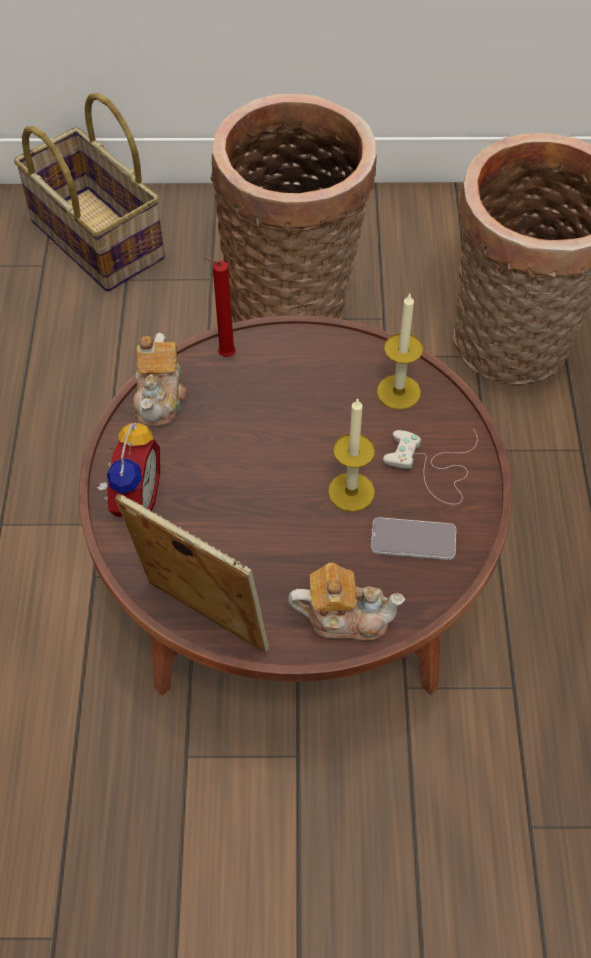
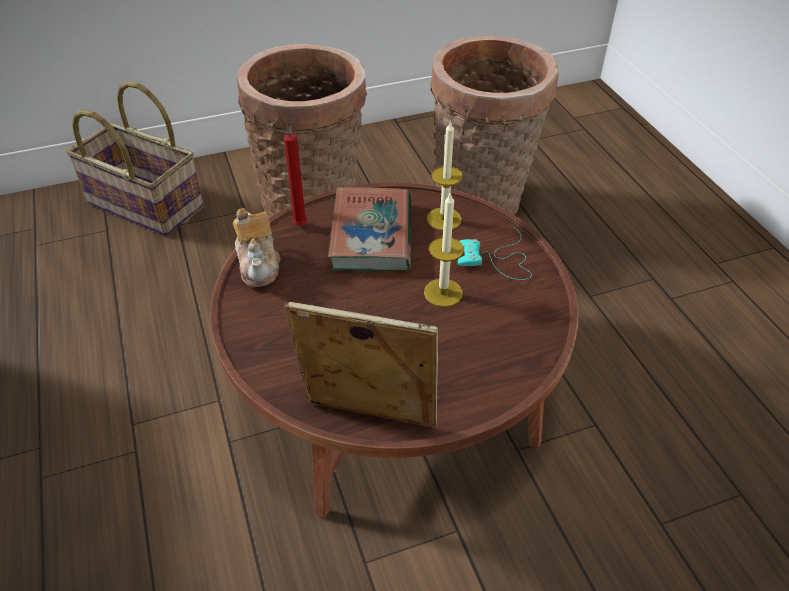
camera: 20 degrees left, 10 degrees down
alarm clock [96,423,160,517] -> none
teapot [288,563,405,640] -> none
phone [371,517,456,560] -> none
white game controller [383,429,478,505] -> turquoise game controller [458,227,532,280]
none -> book [328,187,411,271]

